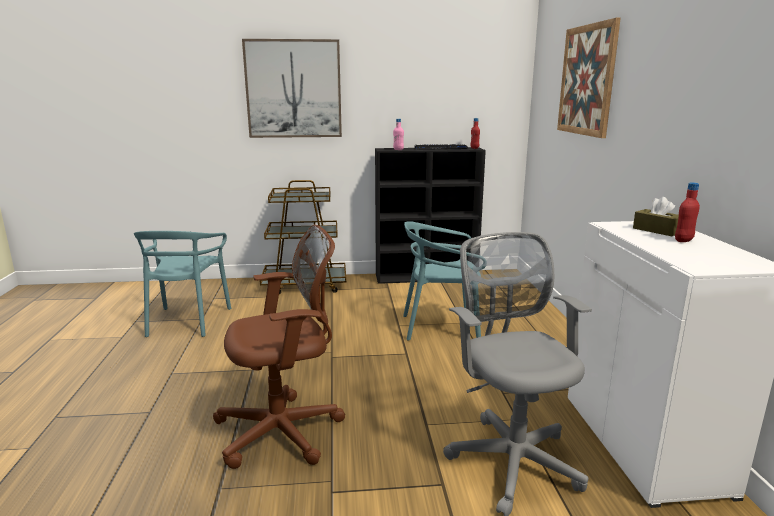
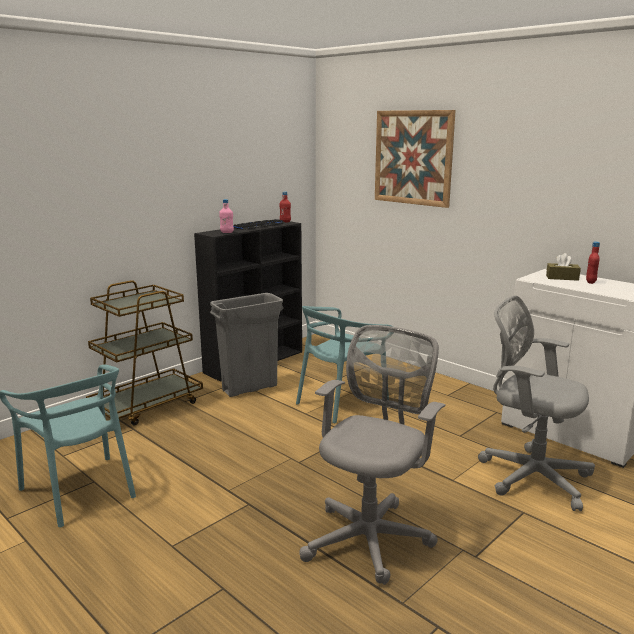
camera: 40 degrees left, 0 degrees up
brown office chair [213,225,345,469] -> grey office chair [300,325,446,585]
picture [242,39,342,138] -> none
none -> grey trash can [210,293,284,397]

